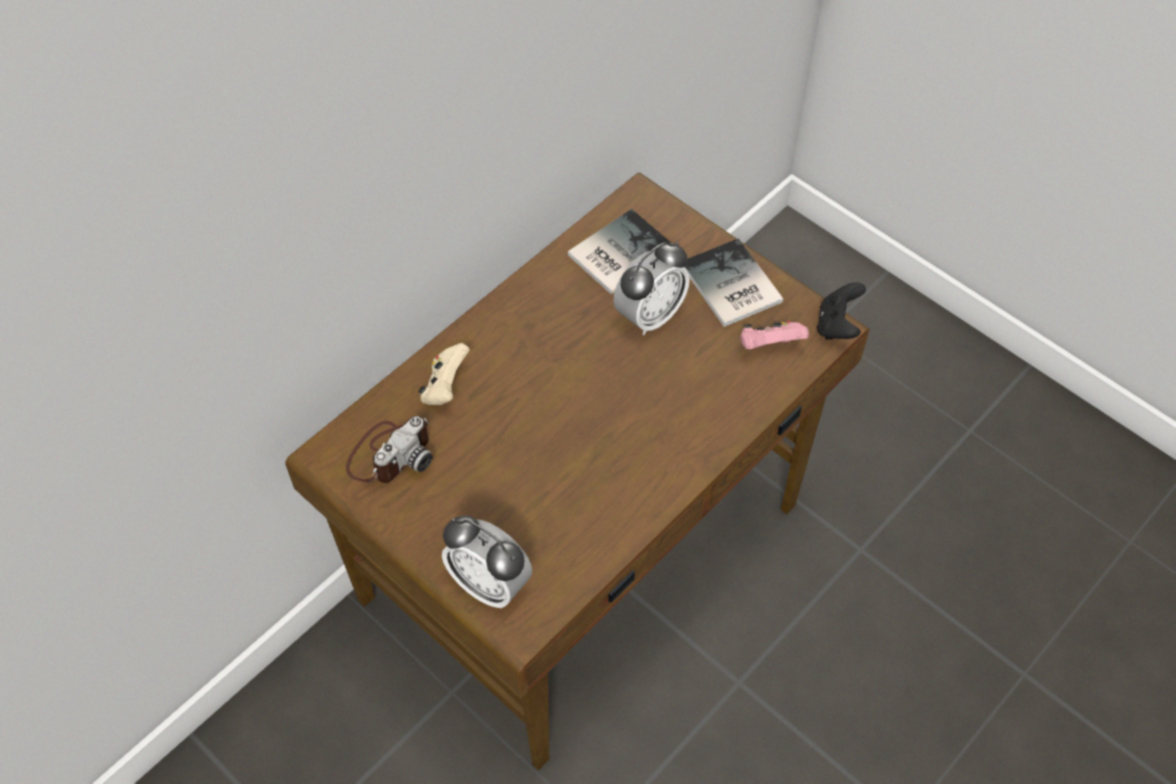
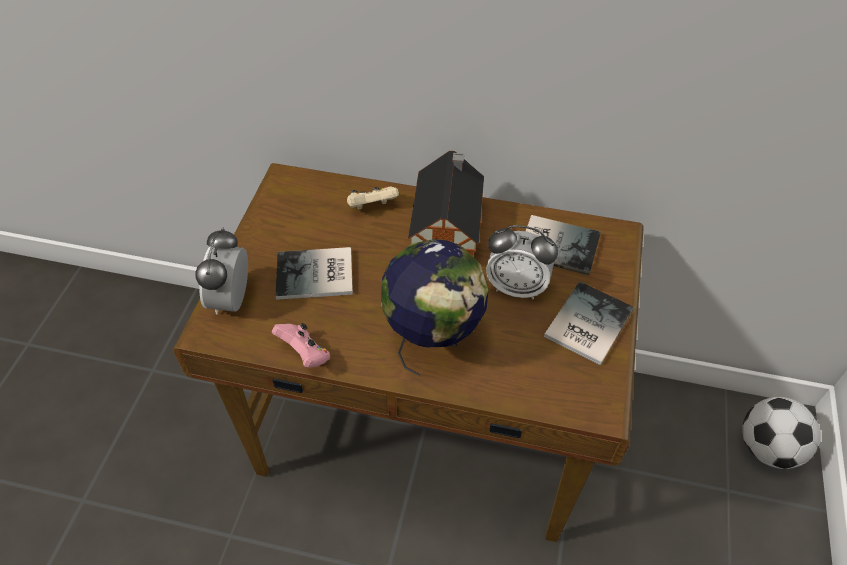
camera: 60 degrees right, 5 degrees down
camera [346,416,433,483] -> none
pink game controller [740,321,809,349] -> pink game controller moved to [272,323,330,368]
black game controller [817,282,866,340] -> none
none -> book [276,247,353,300]
none -> globe [381,239,489,376]
none -> toy house [408,151,484,256]
none -> football [742,397,821,469]

